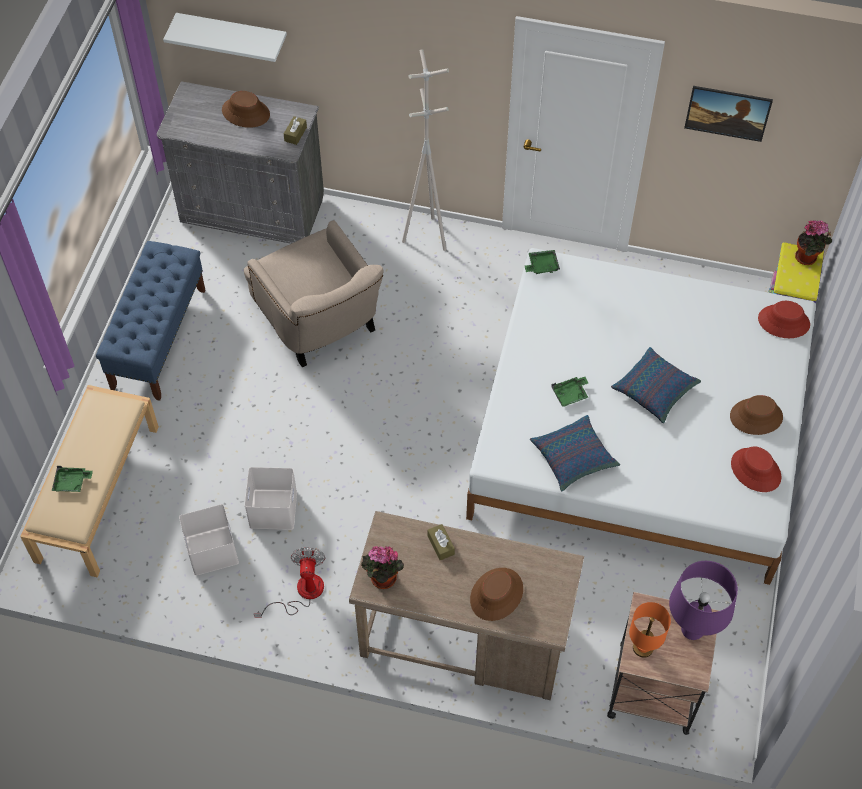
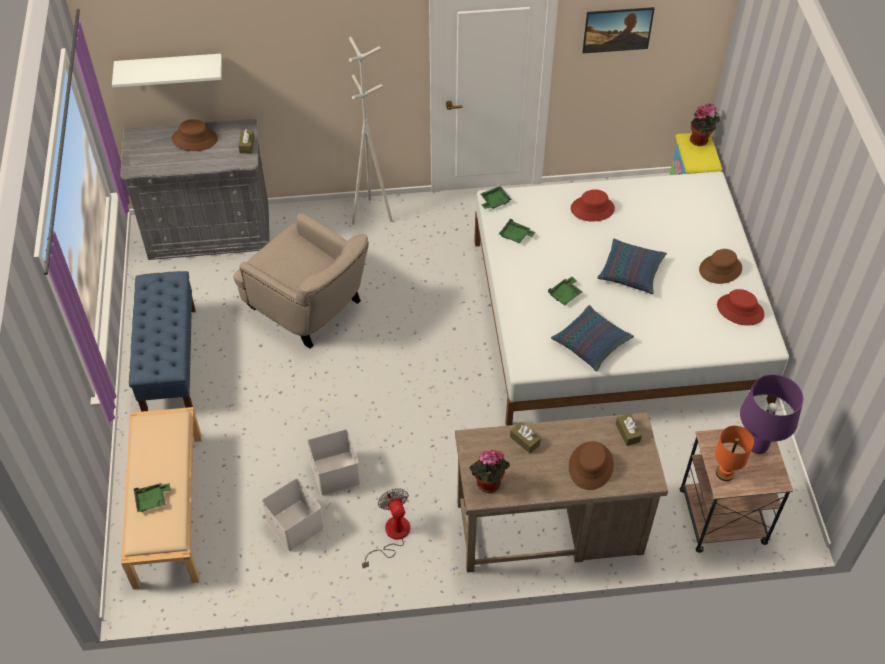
camera: 20 degrees left, 5 degrees down
red hat [758,301,810,338] -> red hat moved to [571,189,615,222]
none -> green tray [499,219,535,243]
none -> brown tissue box [616,414,642,446]

